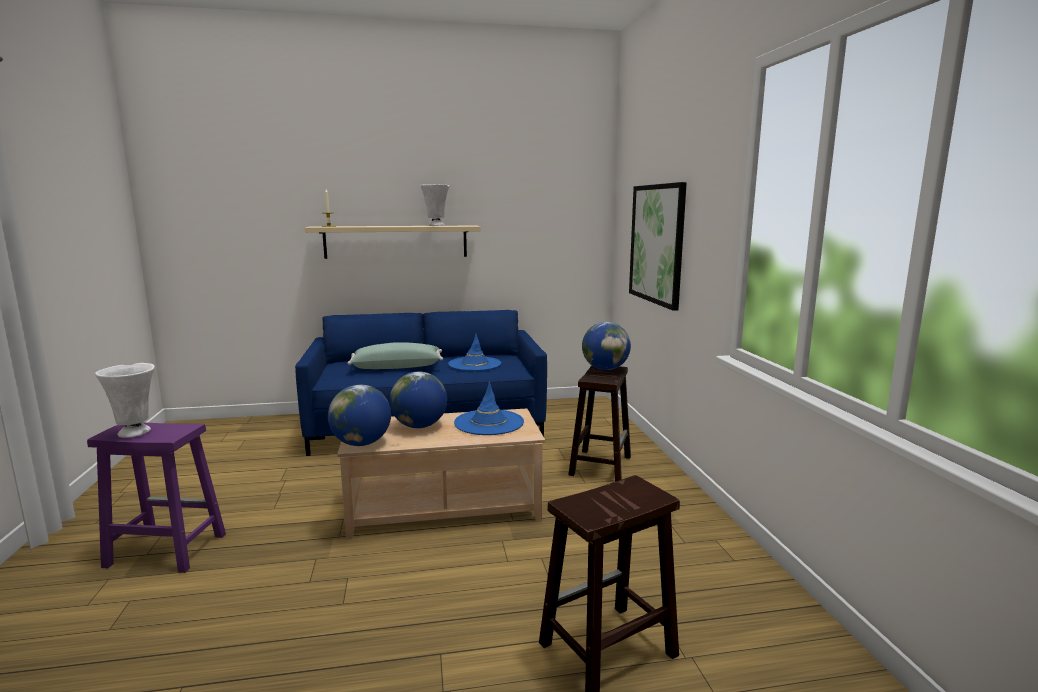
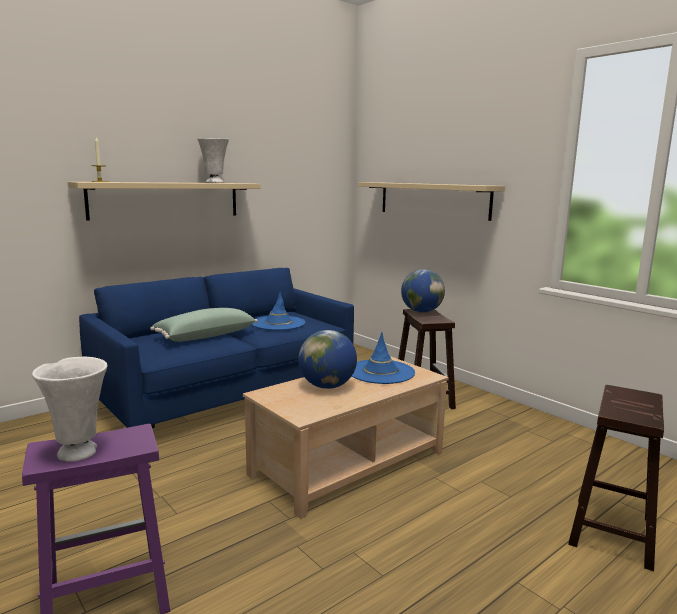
camera: 30 degrees left, 0 degrees up
globe [328,385,391,446] -> none
picture [629,182,687,311] -> beige shelf [358,182,505,221]

